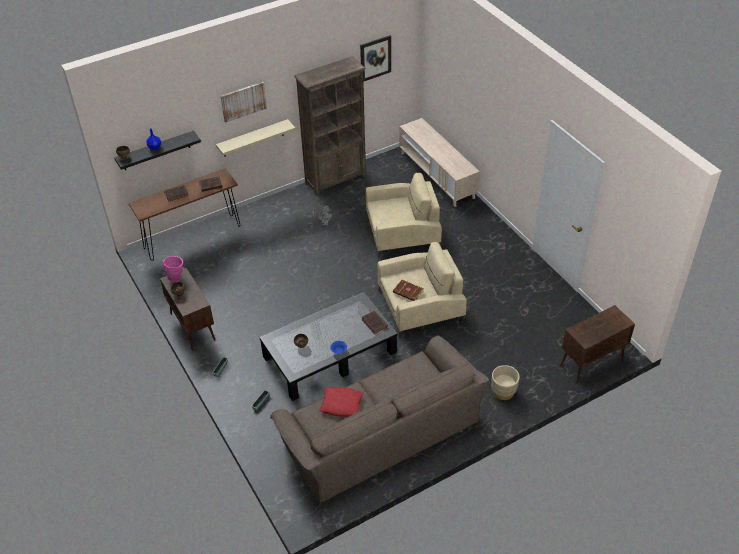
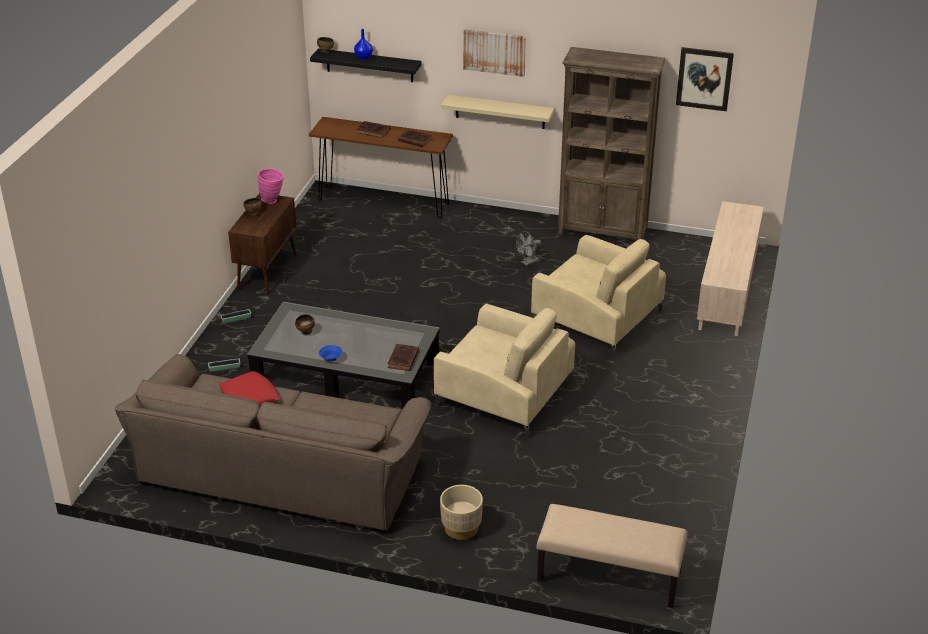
camera: 45 degrees right, 10 degrees down
brown book [393,280,423,301] -> none
brown cabinet [560,305,635,383] -> beige bench [537,504,688,608]

